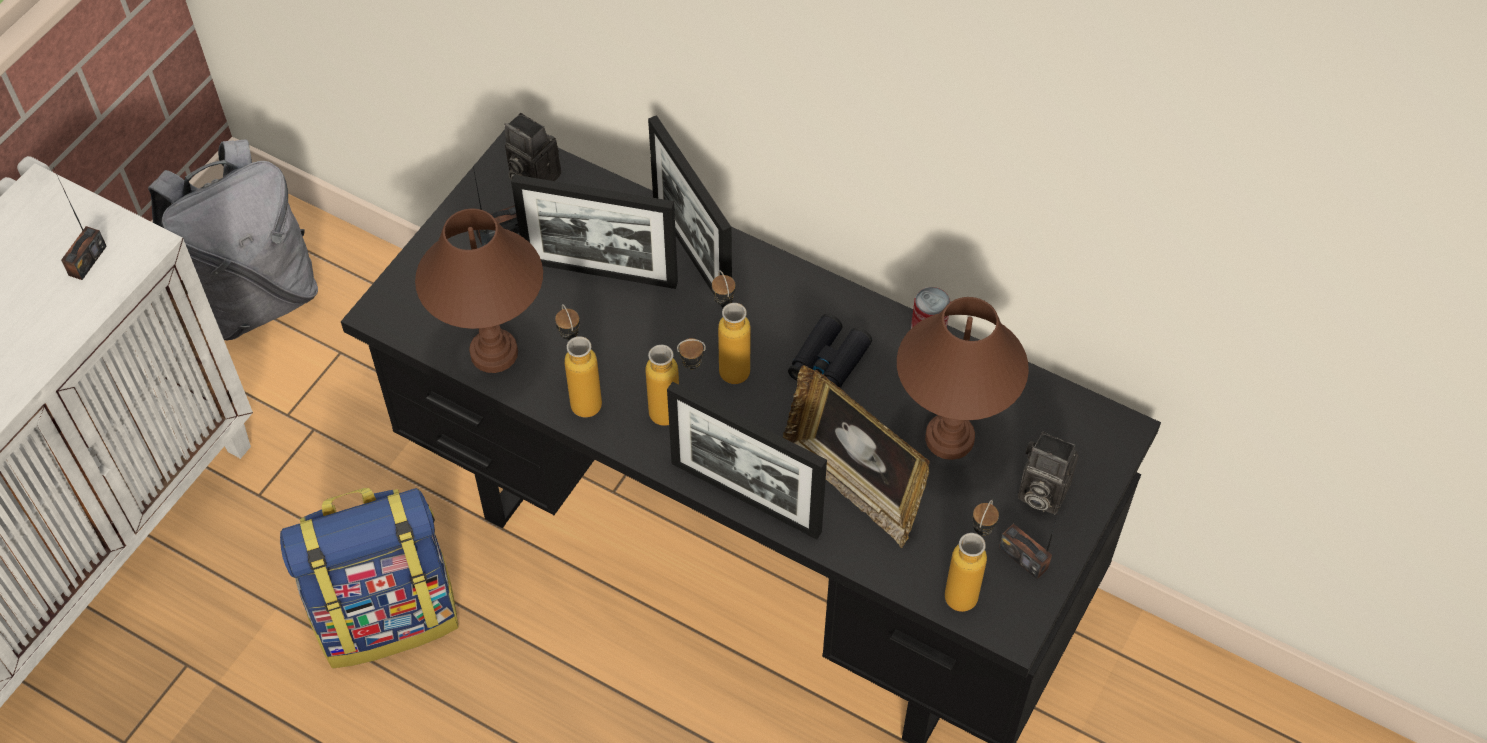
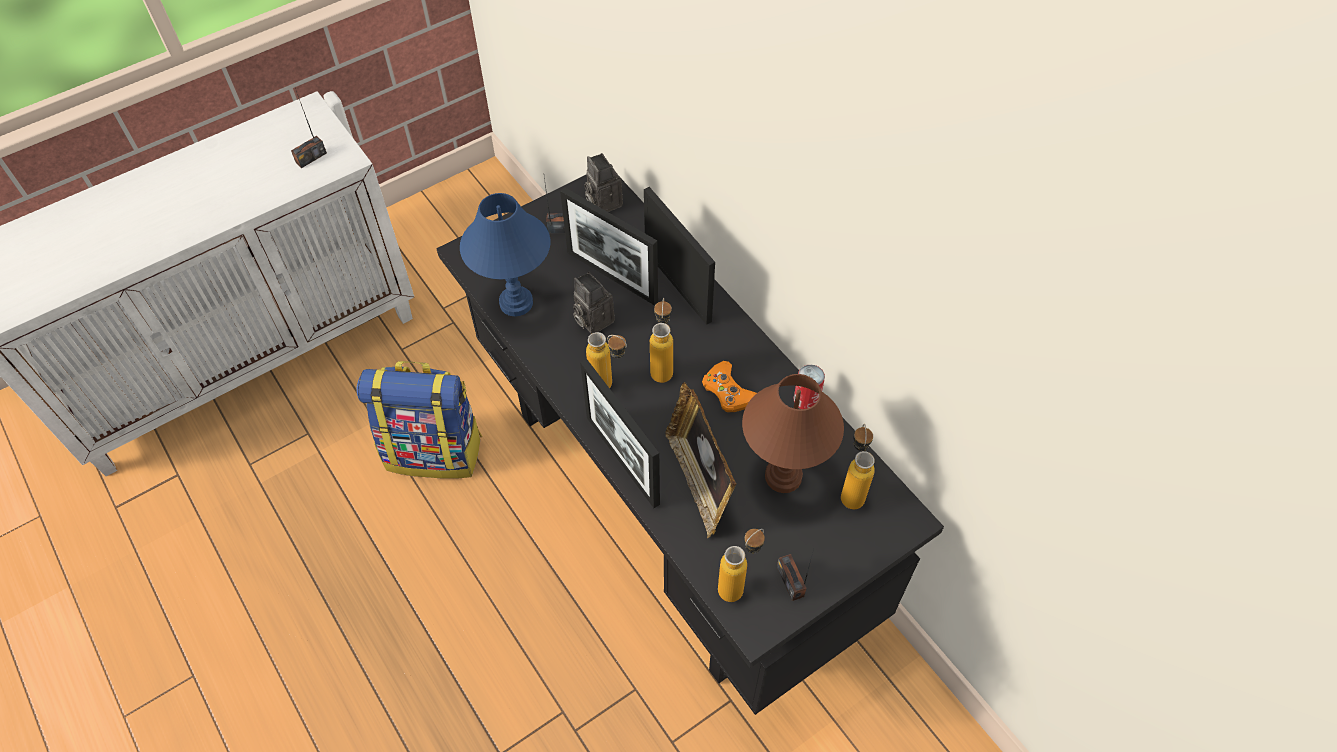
camera: 25 degrees right, 0 degrees up
grey backpack [148,139,318,340] -> none
brown table lamp [415,209,543,373] -> blue table lamp [460,193,550,316]
bottle [555,304,602,418] -> bottle moved to [841,424,875,509]
picture frame [648,115,732,308] -> picture frame turned 150 degrees clockwise [644,187,715,325]
black binoculars [788,314,872,388] -> orange game controller [702,361,757,412]
camera [1018,432,1079,514] -> camera moved to [573,272,615,334]

